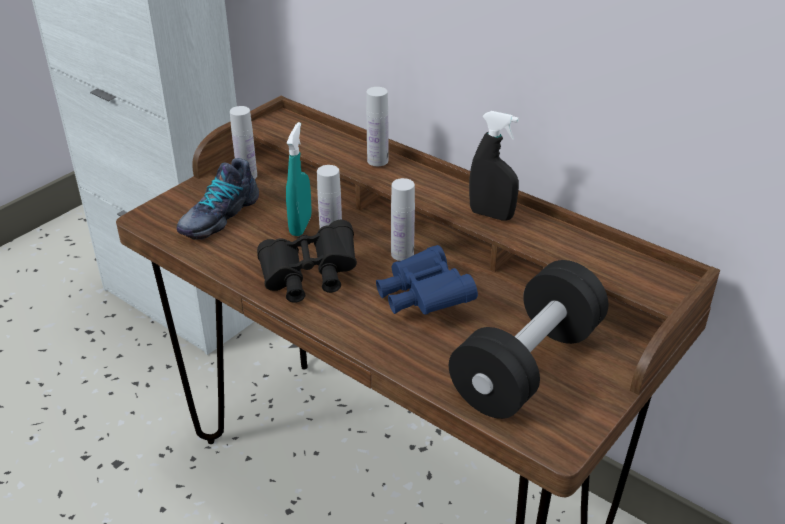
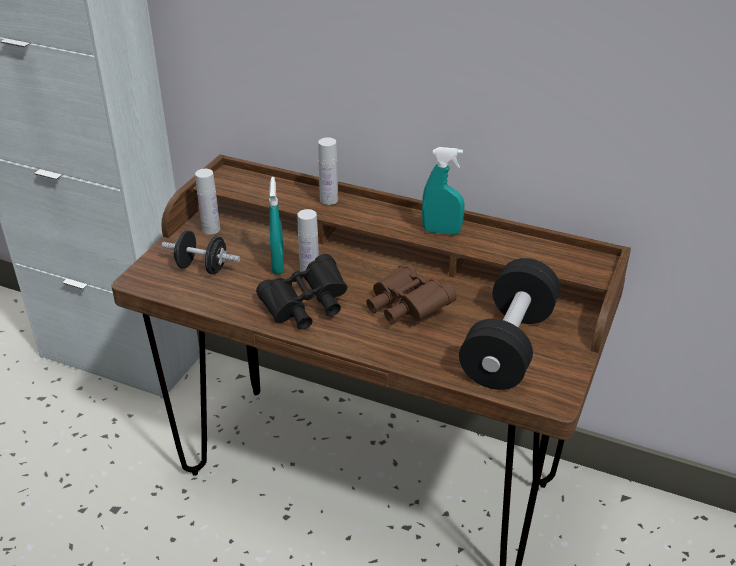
camera: 15 degrees left, 0 degrees up
shoe [177,158,259,240] -> black dumbbell [162,230,240,274]
blue binoculars [376,245,478,315] -> brown binoculars [366,263,457,324]
white bottle [391,178,415,261] -> none
black spray bottle [469,111,519,220] -> turquoise spray bottle [422,147,465,235]

